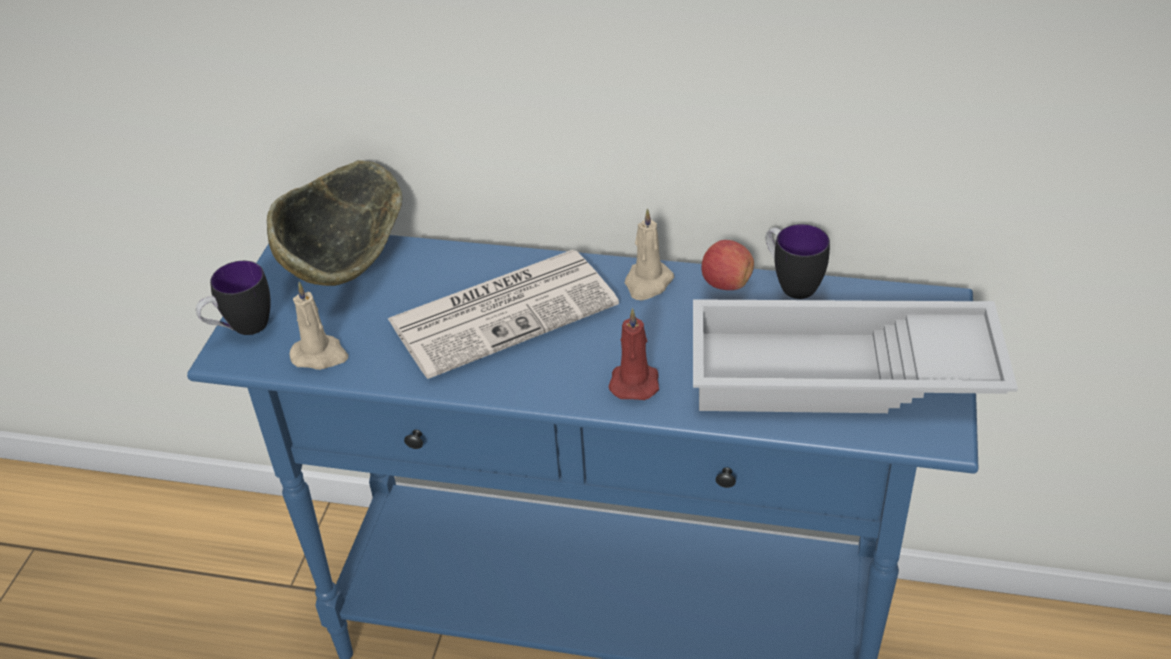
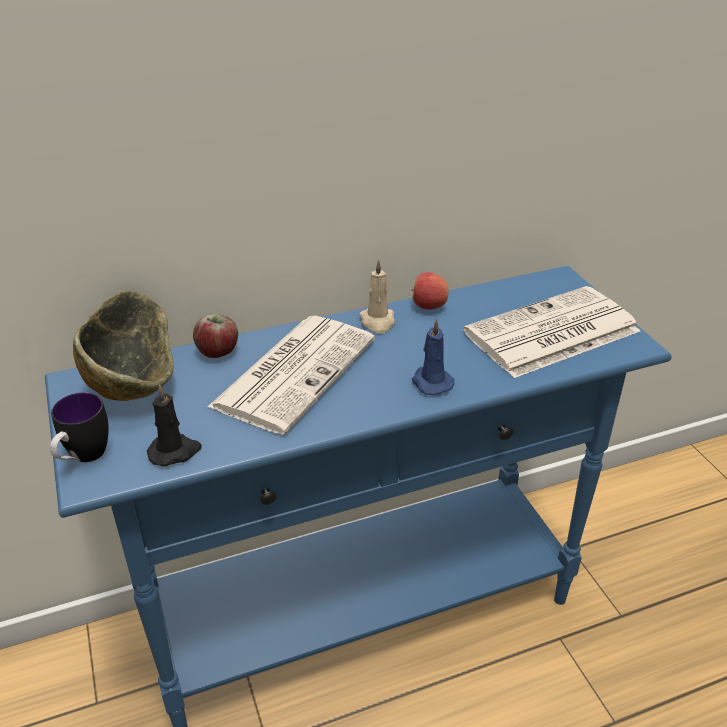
camera: 35 degrees left, 5 degrees down
beige candle [290,282,348,370] -> black candle [147,385,202,466]
red candle [608,308,659,400] -> blue candle [412,318,455,396]
white tray [693,299,1018,413] -> newspaper [463,286,640,378]
mug [766,224,830,299] -> none
none -> apple [193,314,238,358]

